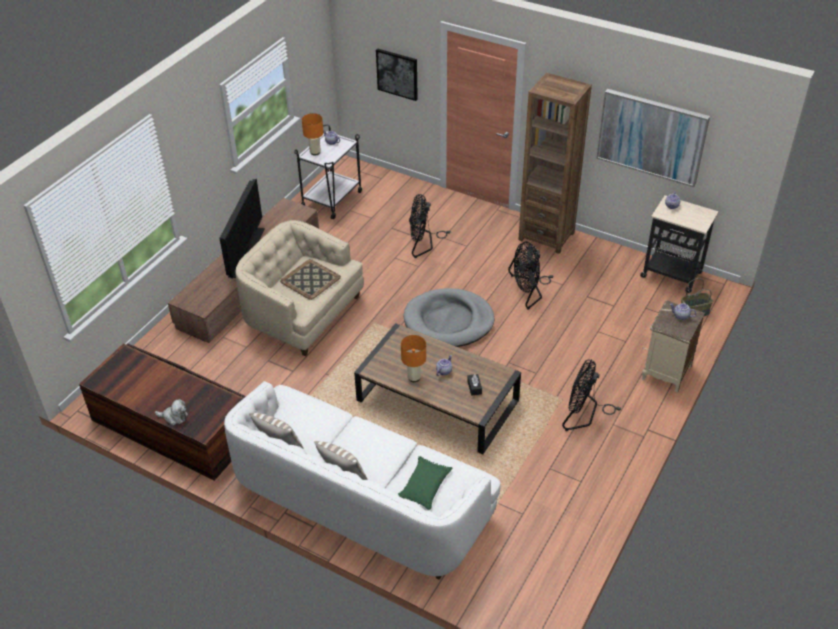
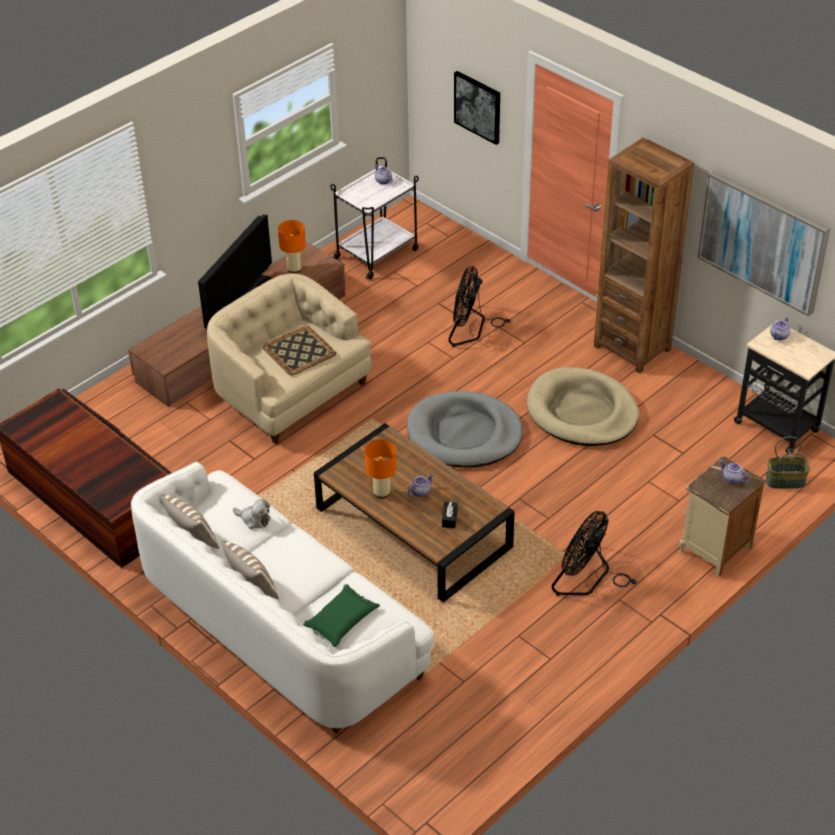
camera: 15 degrees right, 0 degrees up
plush toy [155,399,188,426] -> plush toy moved to [233,499,271,529]
orange table lamp [302,113,324,156] -> orange table lamp moved to [278,220,306,273]
black fan [508,241,553,310] -> beige dog bed [527,367,639,446]

